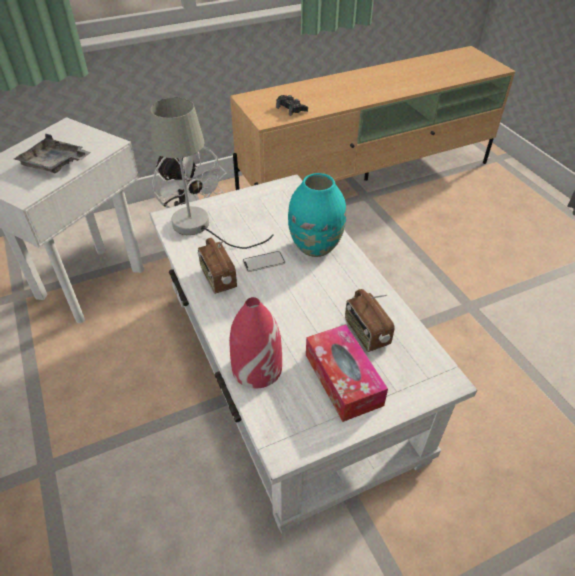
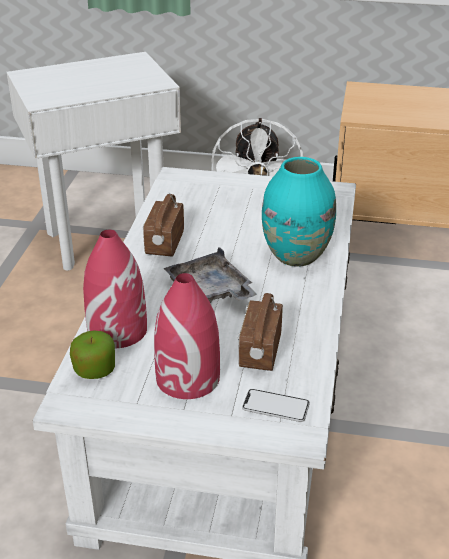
camera: 35 degrees right, 10 degrees down
grey tray [14,134,91,173] -> grey tray moved to [163,247,257,303]
grey table lamp [150,97,274,249] -> none
phone [243,251,285,272] -> phone moved to [242,389,310,422]
black game controller [276,95,308,116] -> none
tissue box [306,324,388,422] -> red vase [154,273,220,399]
none -> apple [70,331,115,379]

